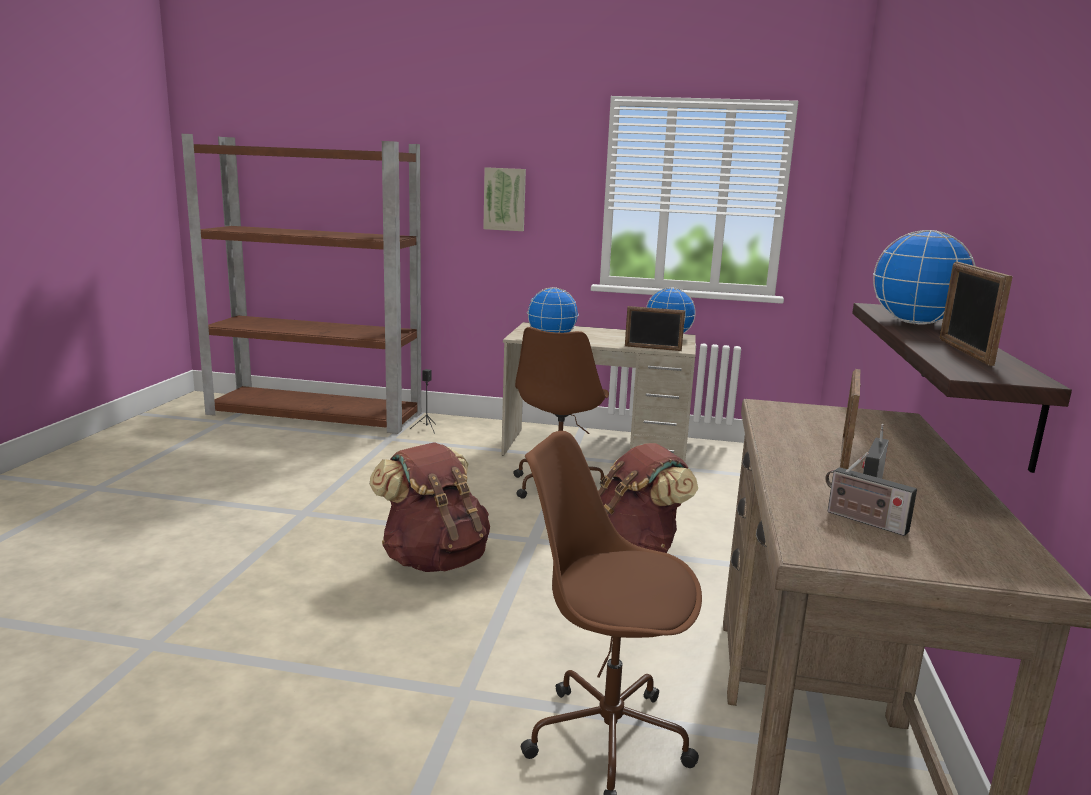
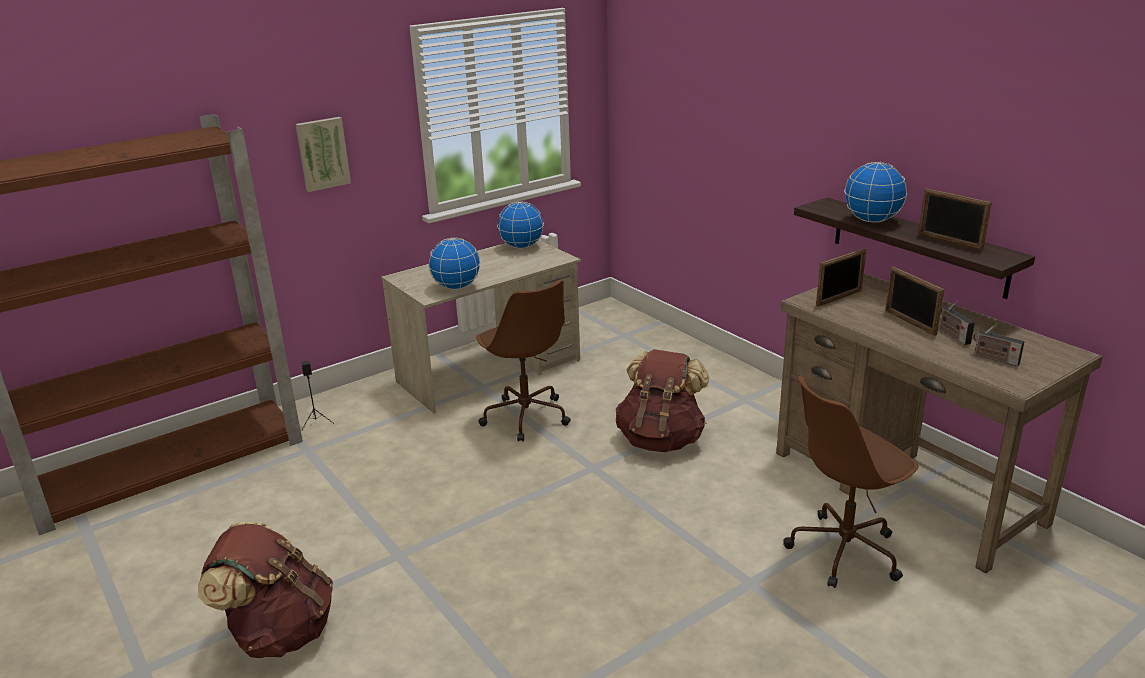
camera: 45 degrees left, 10 degrees up
brown backpack [370,442,490,572] -> brown backpack moved to [198,522,333,658]
picture frame [625,306,685,351] -> picture frame moved to [816,248,866,307]
radio [825,452,917,536] -> radio turned 45 degrees clockwise [973,323,1025,366]

